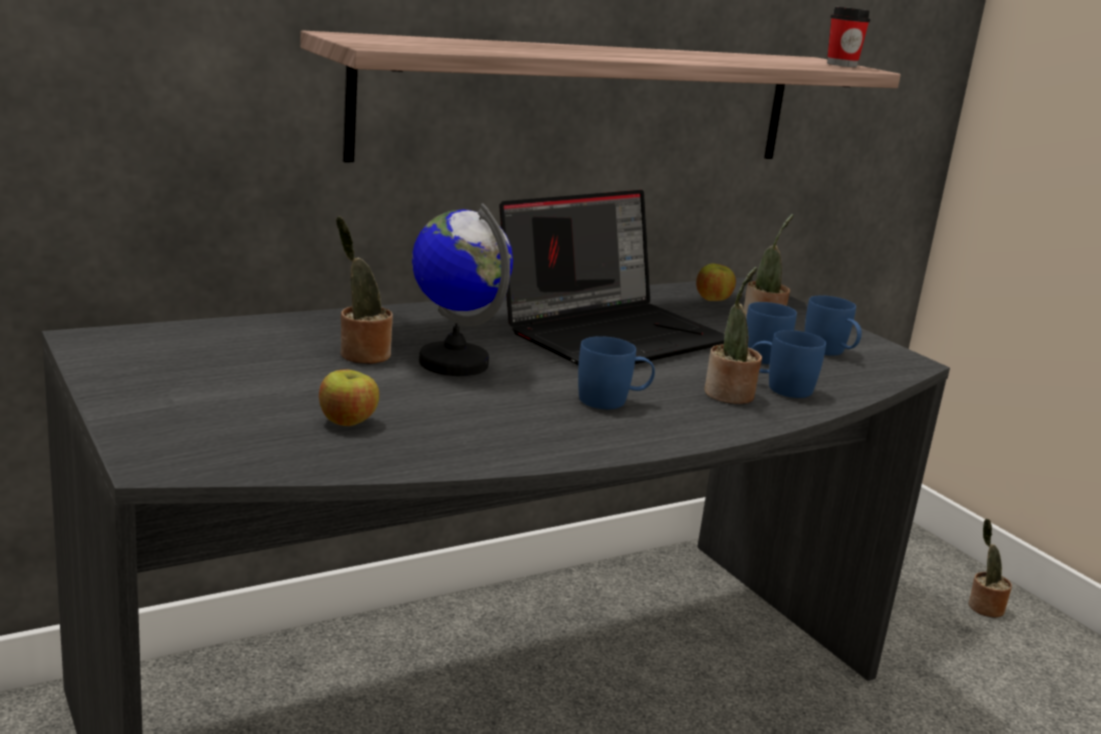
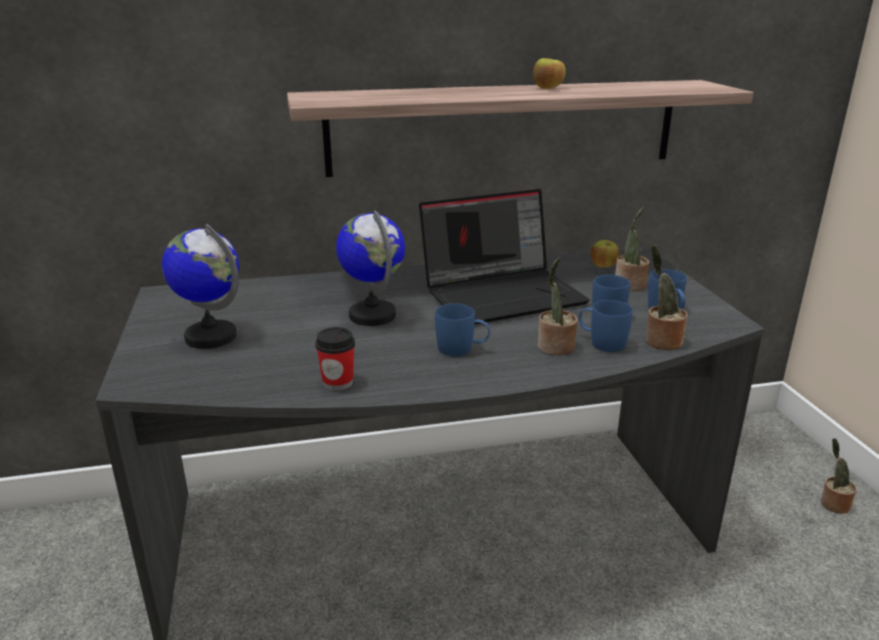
camera: 20 degrees right, 5 degrees up
apple [319,369,379,426] -> apple moved to [533,58,566,89]
potted plant [336,216,393,364] -> potted plant moved to [645,245,687,350]
cup [827,7,871,67] -> cup moved to [315,327,355,391]
none -> globe [162,224,239,349]

